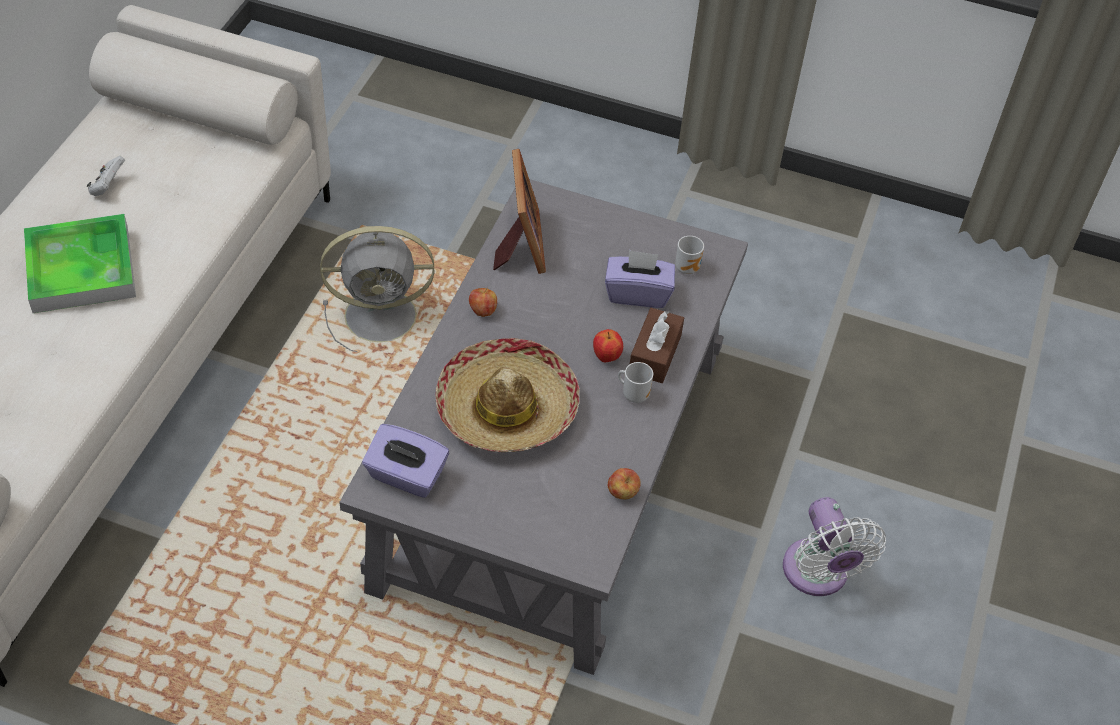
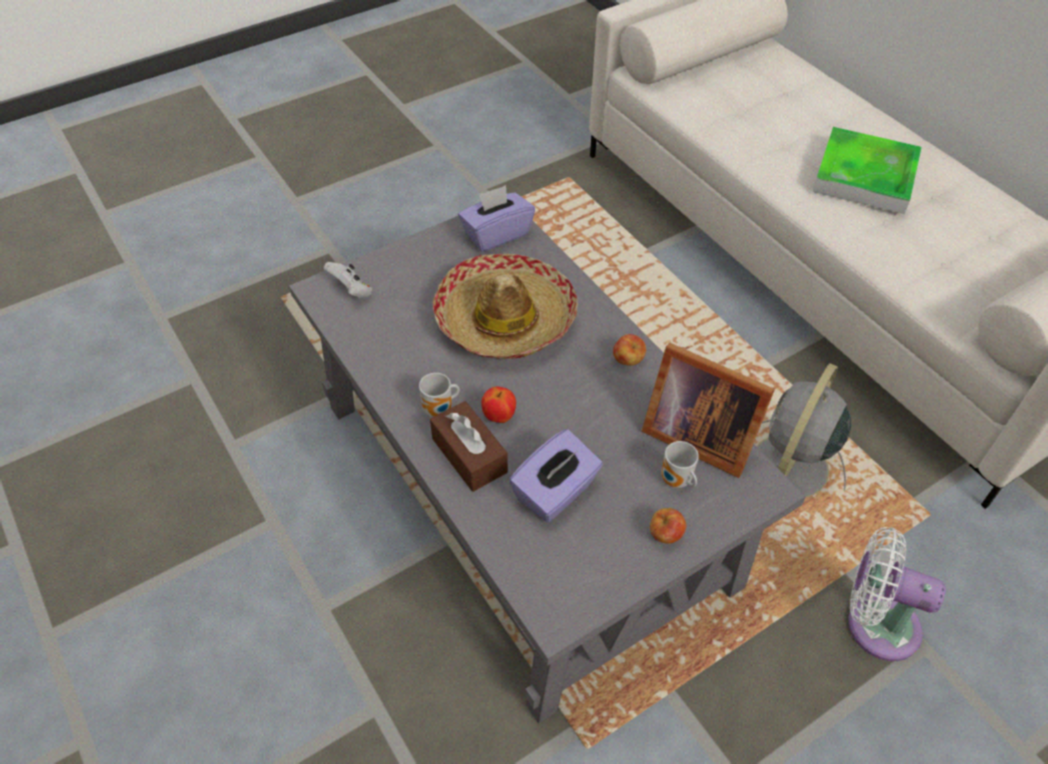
camera: 130 degrees right, 0 degrees up
white game controller [87,156,125,196] -> white game controller moved to [324,262,372,298]
apple [608,468,641,500] -> apple moved to [650,508,687,544]
mug [675,236,704,274] -> mug moved to [661,441,699,488]
white fan [783,497,886,596] -> white fan moved to [848,527,946,661]

